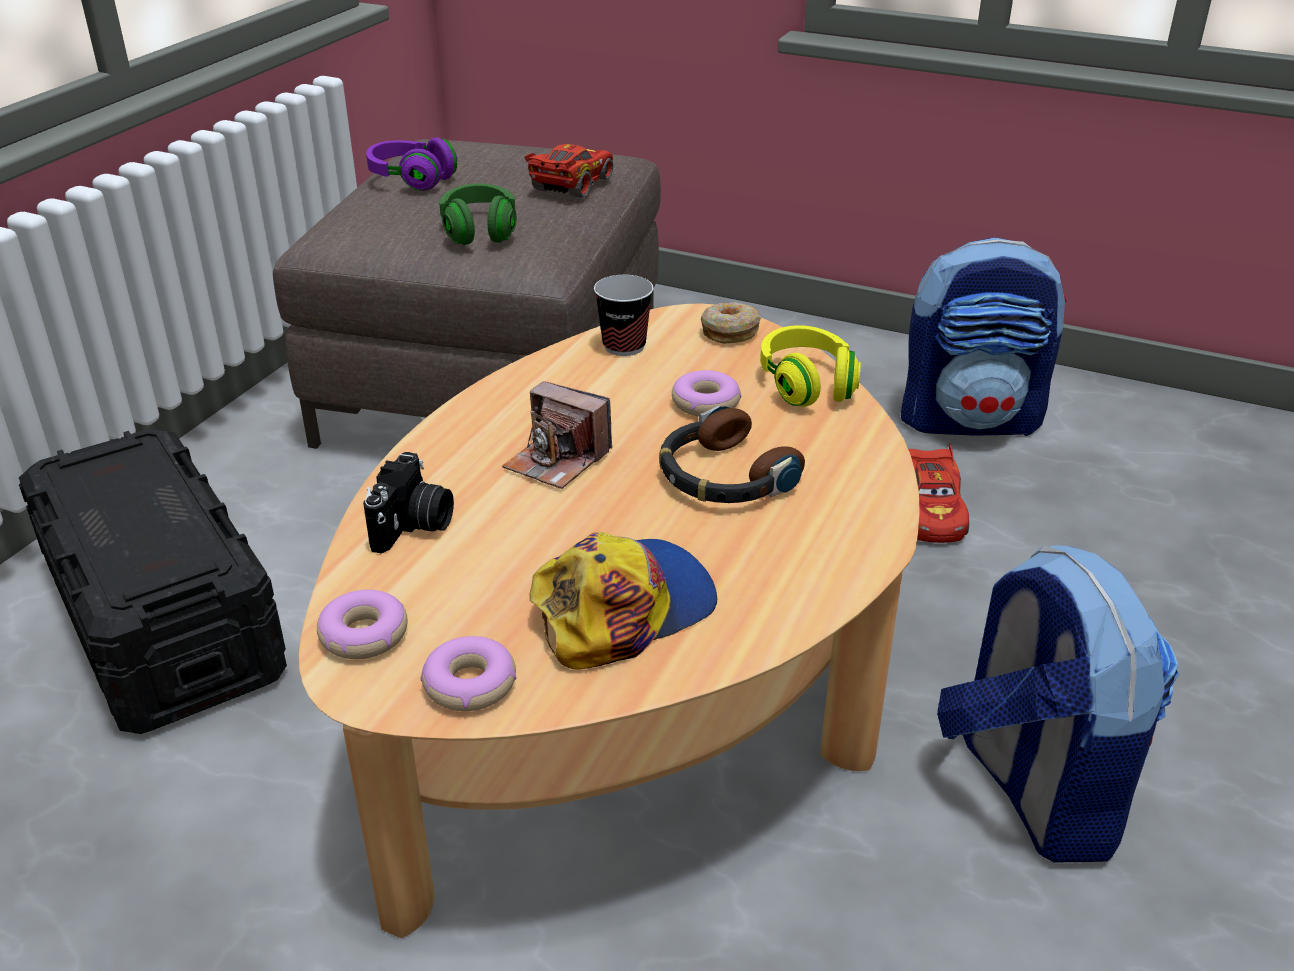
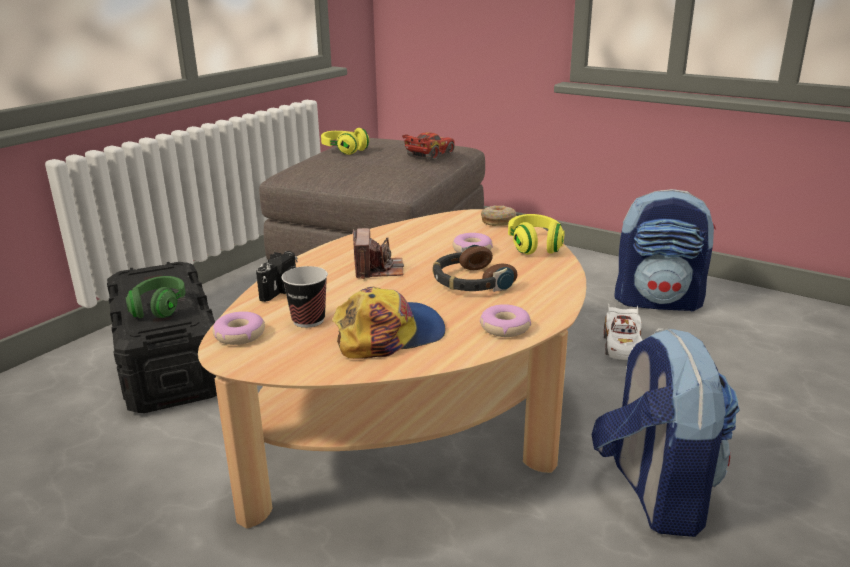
camera: 10 degrees right, 10 degrees down
purple headphones [366,138,457,191] -> yellow headphones [321,128,369,155]
donut [421,636,516,711] -> donut moved to [480,304,531,337]
green headphones [439,183,517,245] -> green headphones moved to [125,276,186,318]
camera [502,381,612,489] -> camera turned 135 degrees counterclockwise [353,228,404,279]
cup [594,275,654,356] -> cup moved to [282,266,328,328]
red toy car [908,443,969,543] -> white toy car [604,304,642,360]

